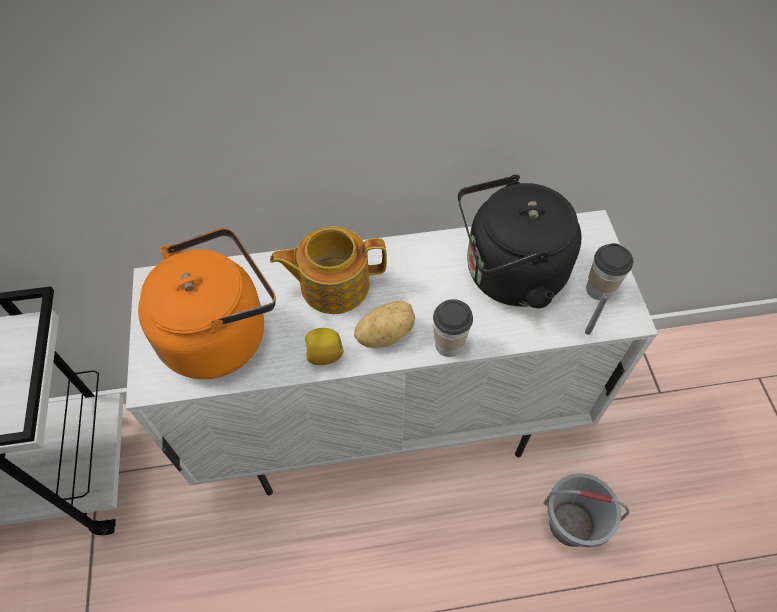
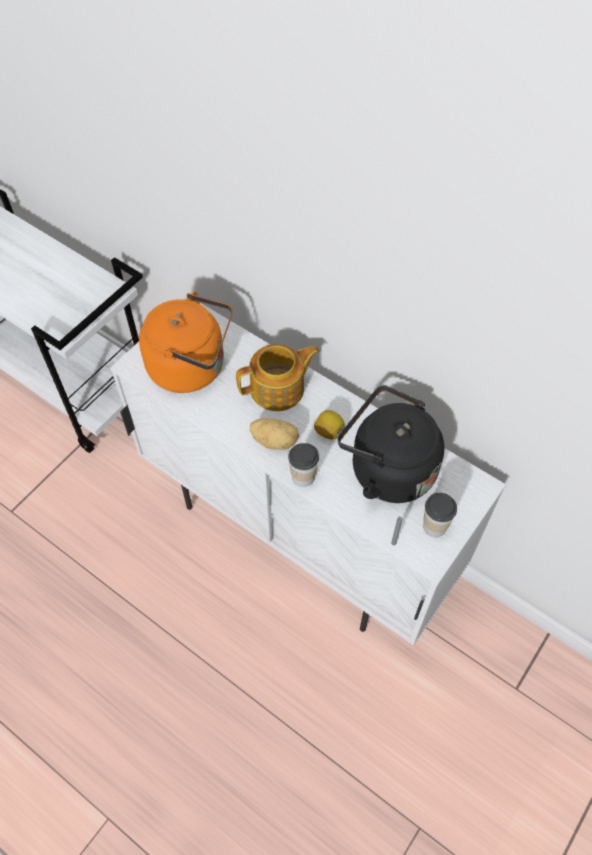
camera: 45 degrees right, 0 degrees up
teapot [270,227,387,314] -> teapot turned 120 degrees clockwise [236,344,319,411]
lemon [305,328,344,365] -> lemon moved to [314,410,345,439]
grey bucket [544,473,629,548] -> none

